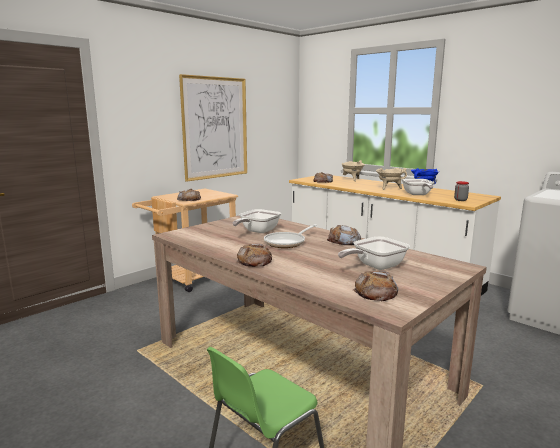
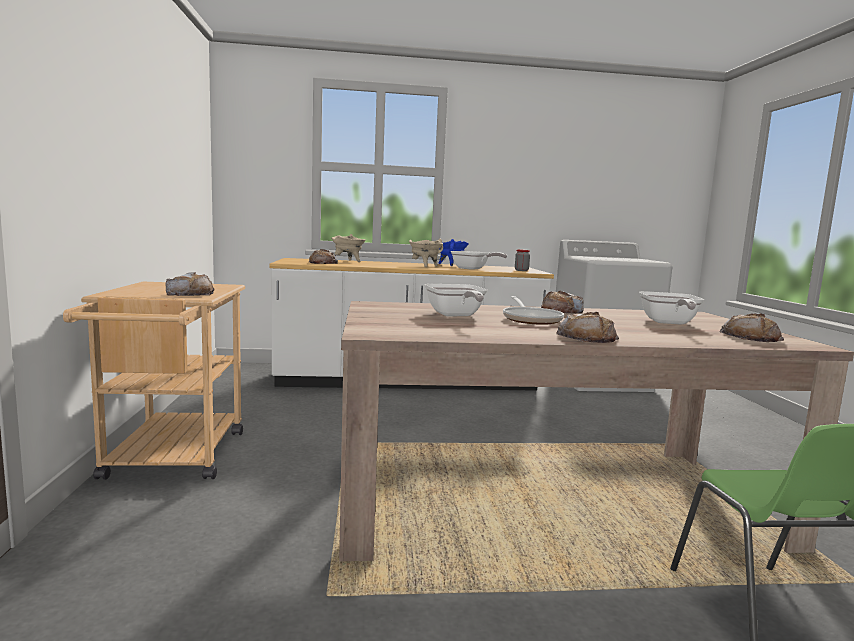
camera: 50 degrees left, 5 degrees down
picture [179,74,247,182] -> none

